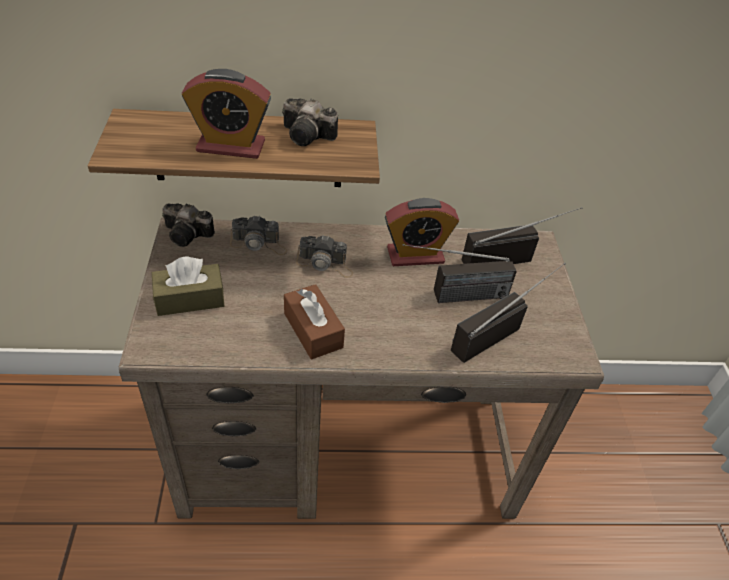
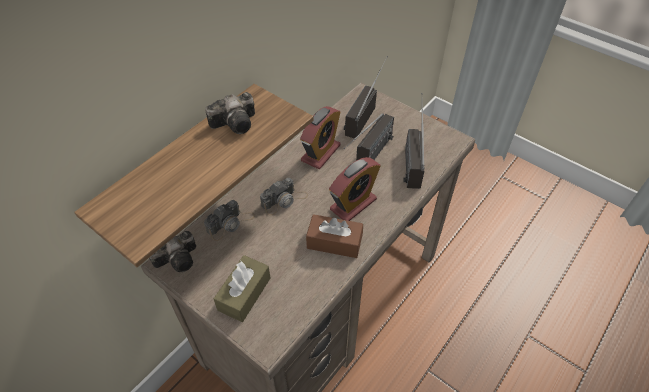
camera: 45 degrees left, 5 degrees up
alarm clock [182,69,271,159] -> alarm clock moved to [329,157,381,221]

